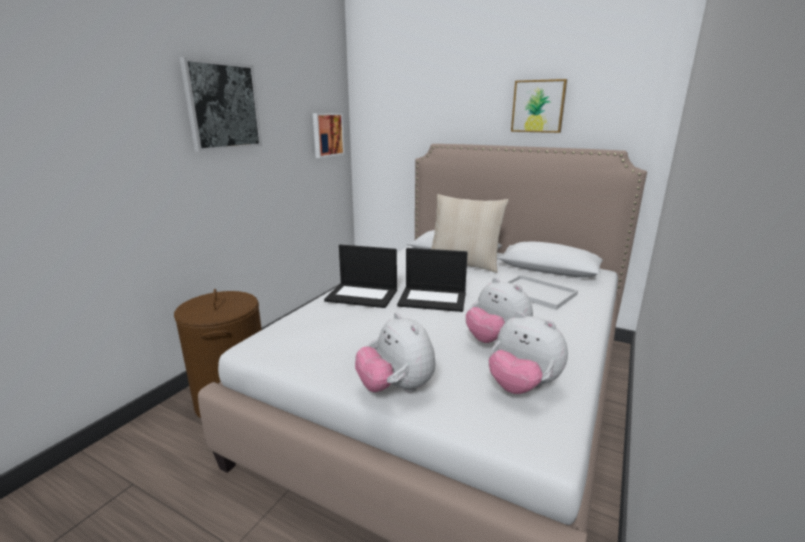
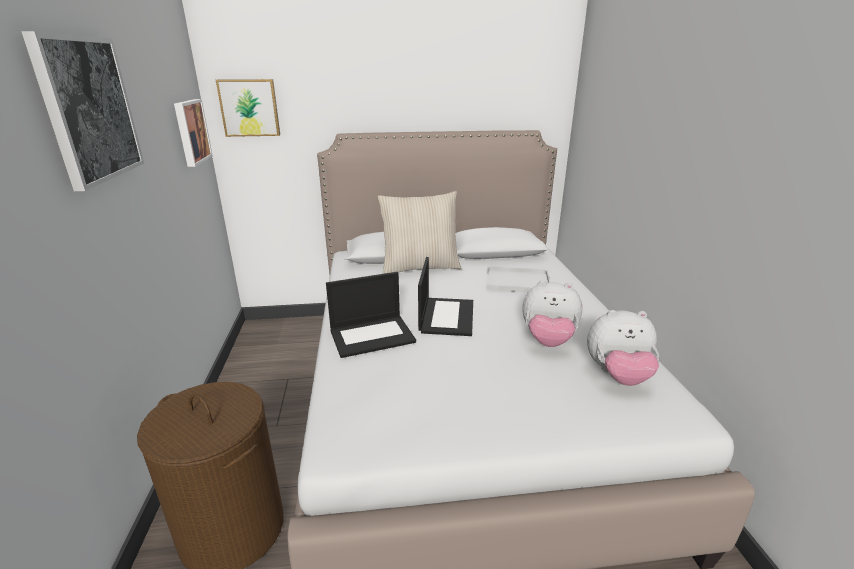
camera: 35 degrees left, 5 degrees up
plush toy [355,312,435,393] -> none
laptop [397,248,468,312] -> laptop turned 60 degrees counterclockwise [418,257,473,336]
picture [511,79,567,133] -> picture moved to [216,79,280,137]

